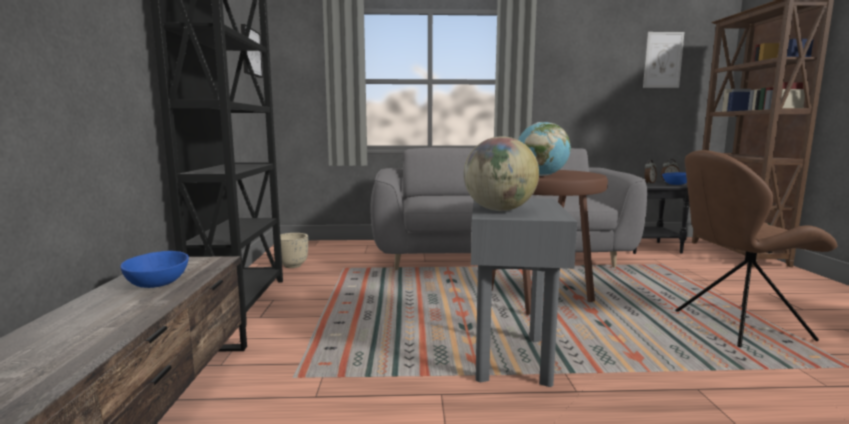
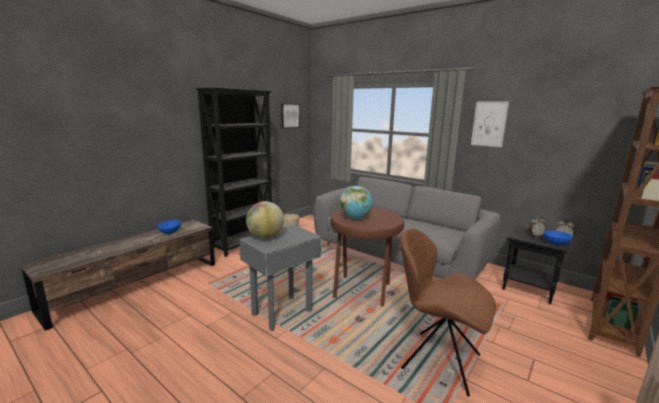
camera: 40 degrees right, 5 degrees up
picture [643,32,685,88] -> picture moved to [471,101,509,147]

